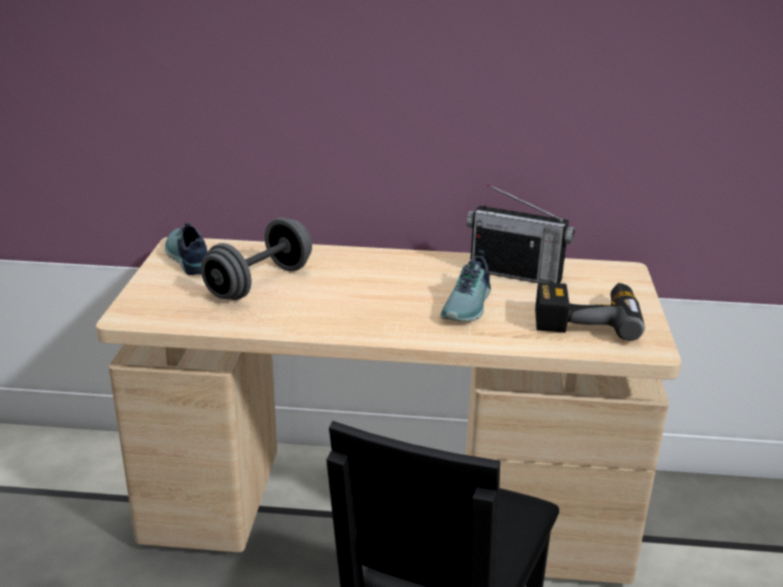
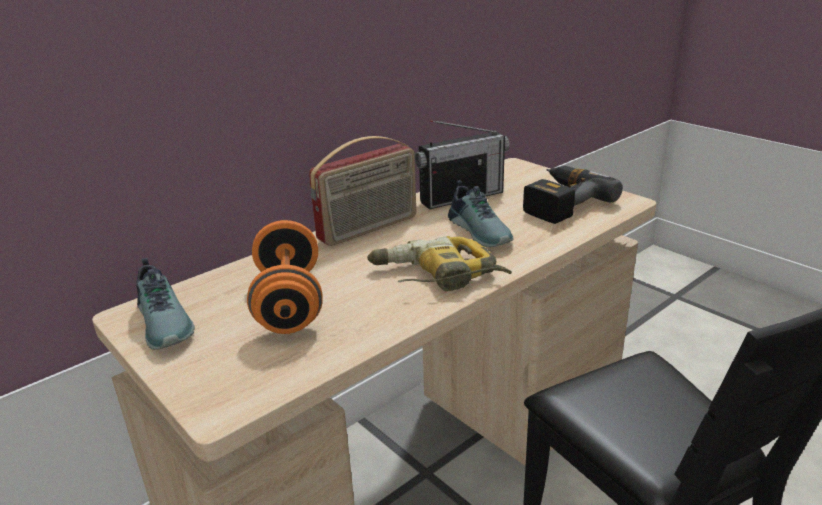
camera: 45 degrees left, 0 degrees up
shoe [165,222,208,275] -> shoe turned 135 degrees counterclockwise [136,258,195,350]
grey dumbbell [201,217,312,300] -> orange dumbbell [247,220,323,334]
none -> radio [309,136,416,246]
none -> power drill [367,236,512,291]

